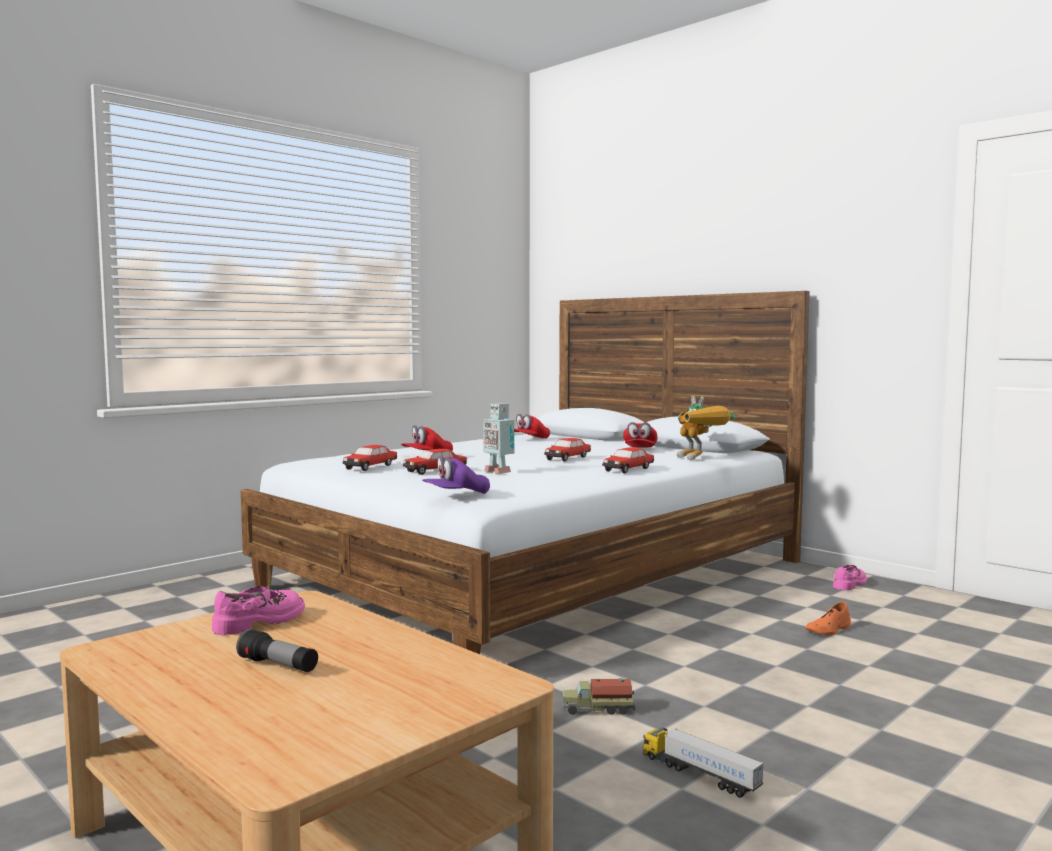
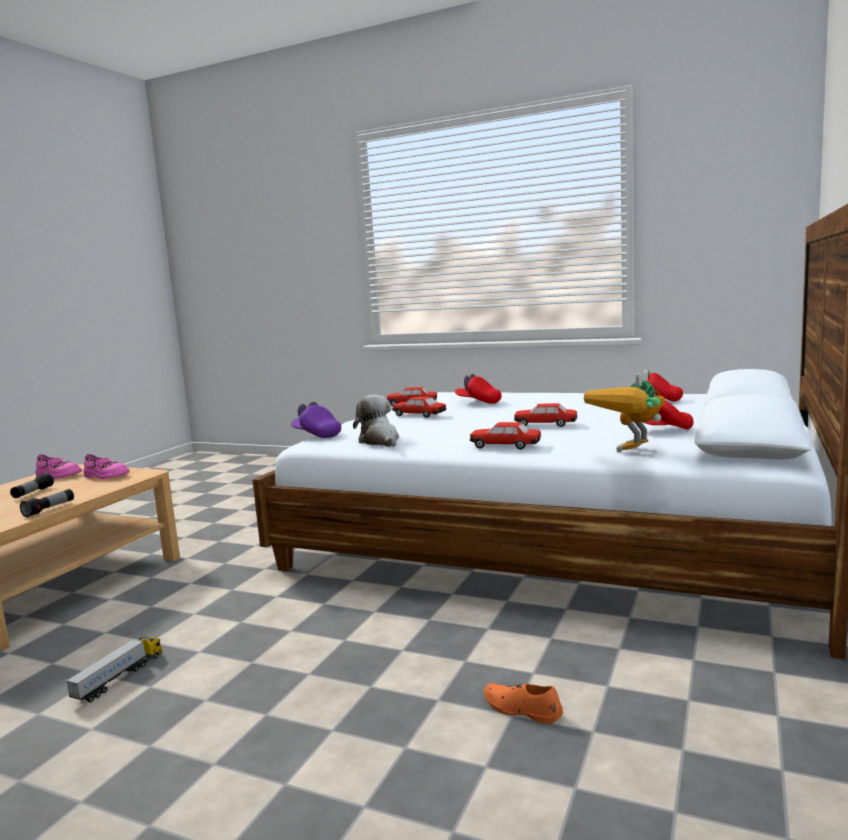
camera: 70 degrees right, 5 degrees up
toy robot [483,403,514,474] -> none
toy truck [562,678,635,715] -> none
pink shoe [833,565,867,591] -> pink shoe moved to [36,454,82,479]
none -> flashlight [20,489,74,517]
none -> plush toy [353,394,399,447]

